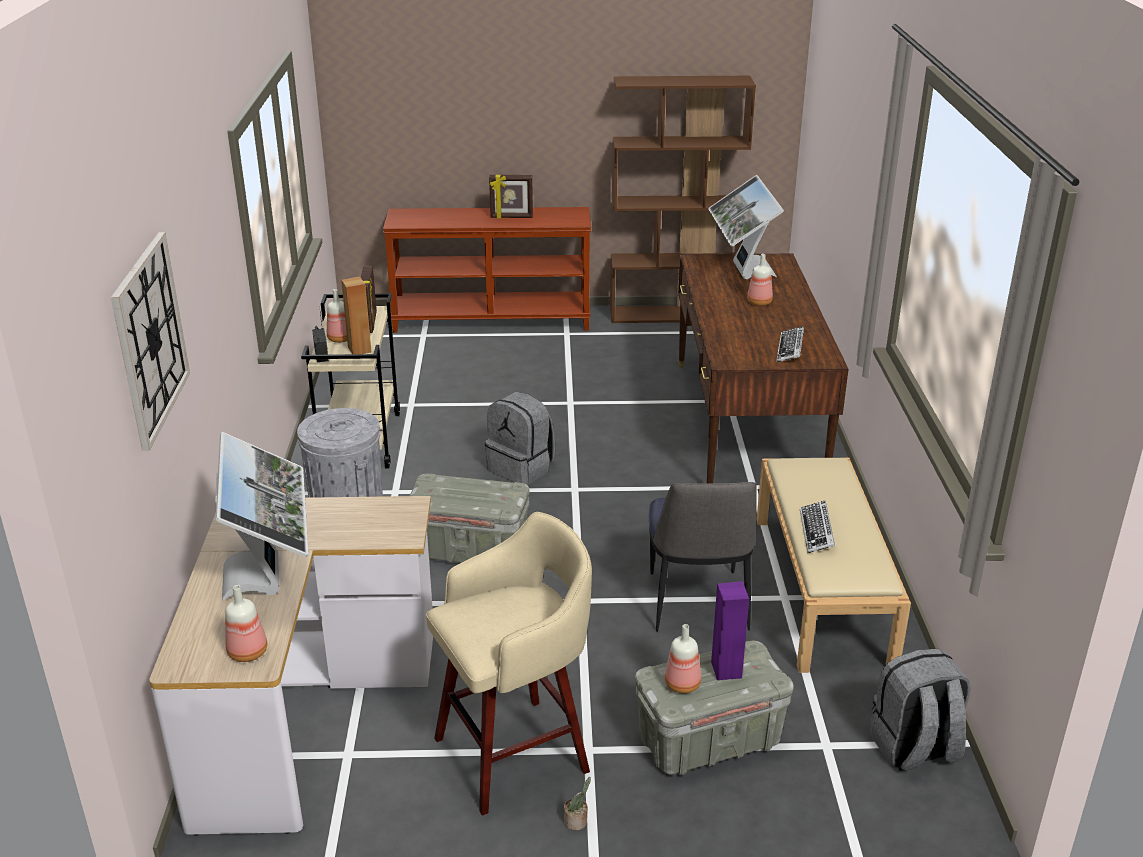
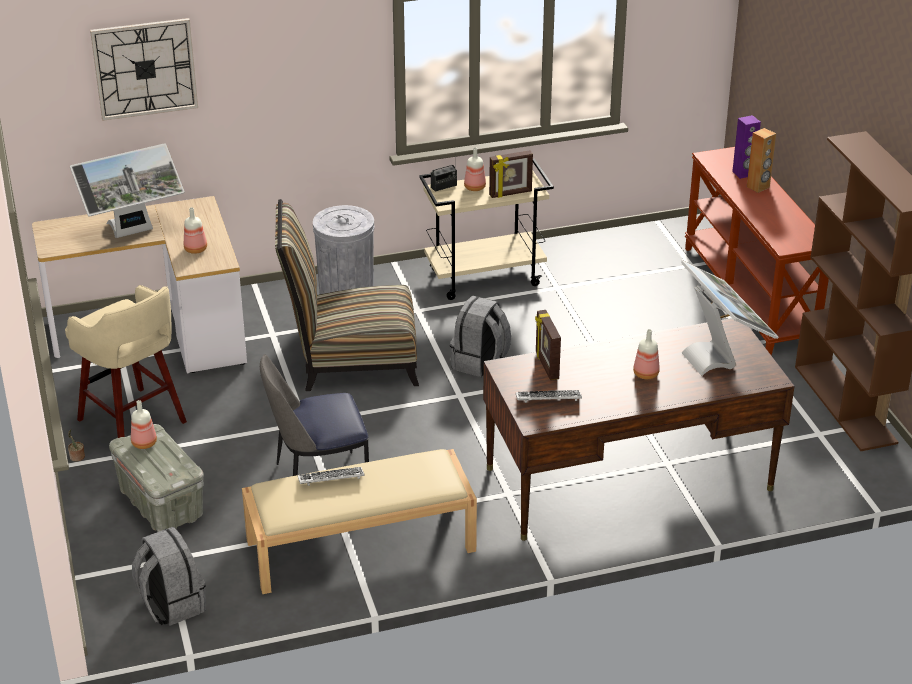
camera: 75 degrees right, 5 degrees up
bottle [225,585,267,662] -> bottle moved to [184,207,207,254]
brown speaker [341,277,371,354] -> brown speaker moved to [747,128,776,193]
grey storage box [409,474,530,563] -> chair [275,199,419,391]
picture frame [489,175,533,219] -> picture frame moved to [535,310,561,380]
monitor [708,175,784,279] -> monitor turned 90 degrees clockwise [681,260,779,376]
purple speaker [711,581,749,680] -> purple speaker moved to [732,115,761,179]

